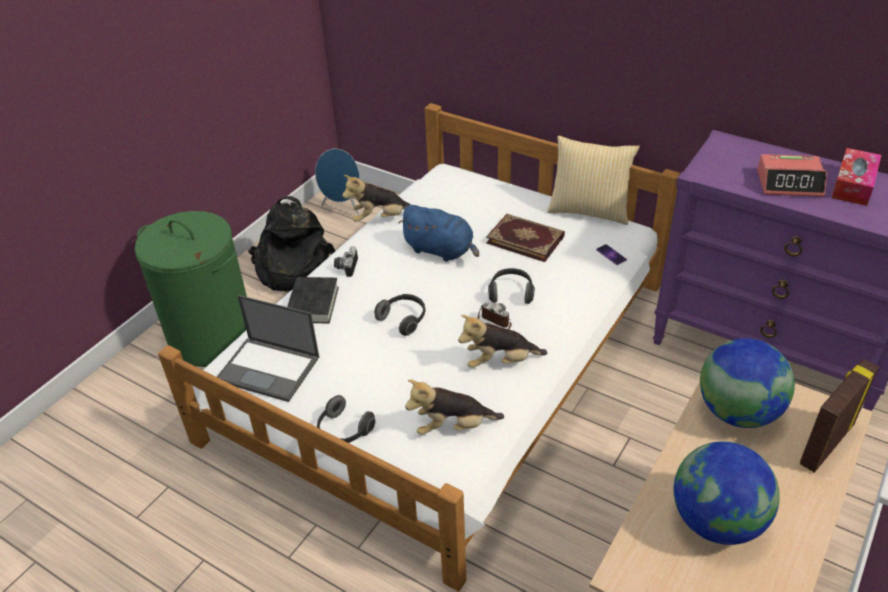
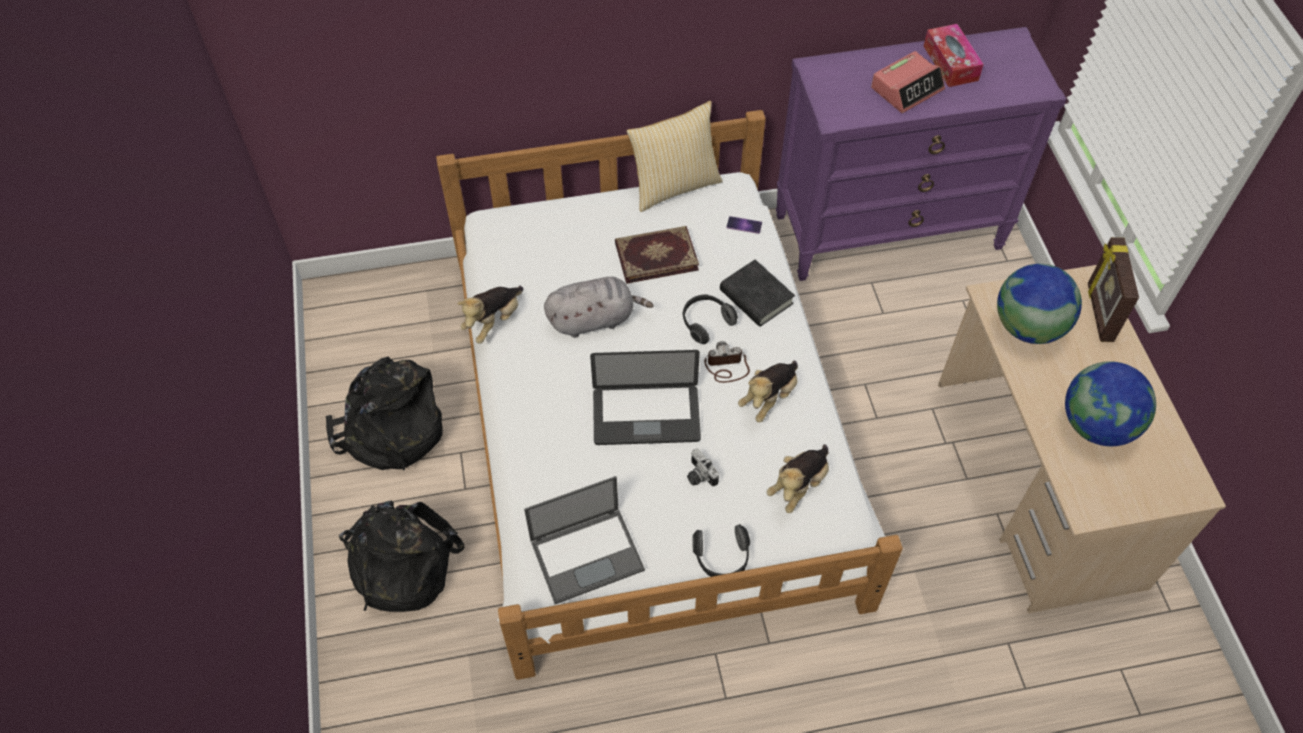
camera: 45 degrees left, 15 degrees up
green laundry basket [135,211,247,367] -> black backpack [339,501,465,612]
black book [287,277,339,324] -> black book moved to [720,259,795,327]
blue speaker [315,149,360,216] -> none
camera [334,246,358,277] -> camera moved to [687,449,719,486]
headphones [374,294,426,336] -> laptop [590,350,701,445]
blue plush toy [398,205,479,262] -> grey plush toy [544,277,654,338]

